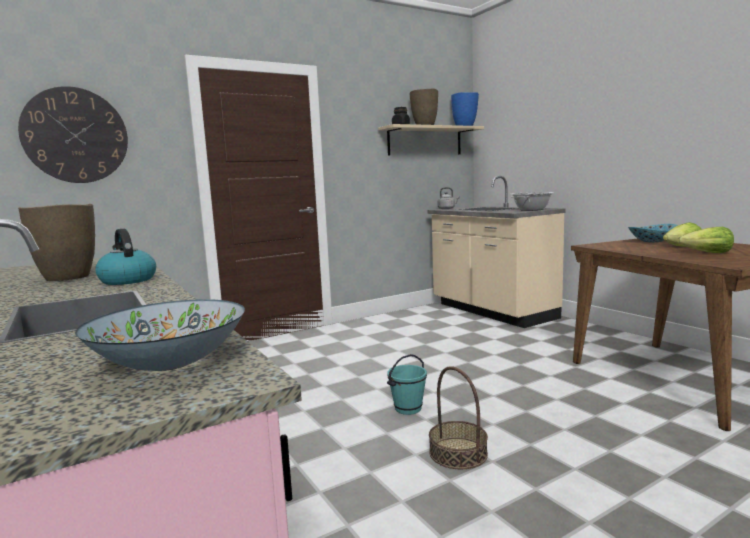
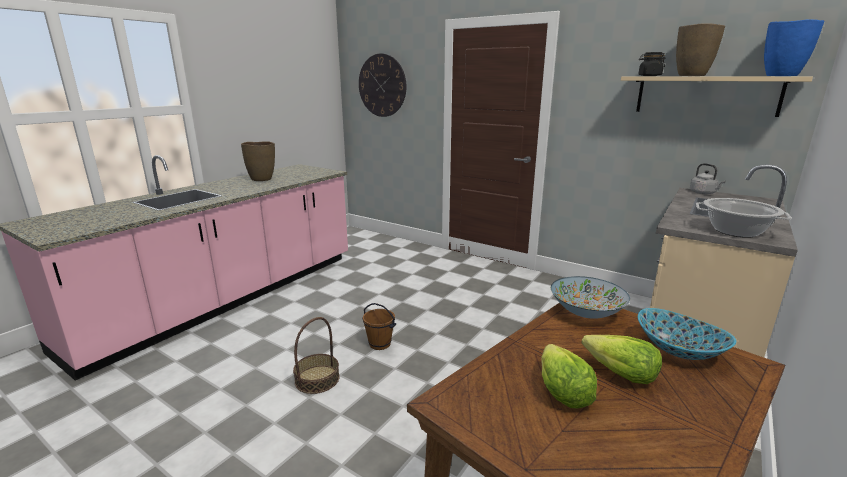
camera: 65 degrees right, 10 degrees up
bowl [75,299,245,371] -> bowl moved to [551,276,630,319]
kettle [95,229,156,285] -> none
turquoise bucket [387,354,427,415] -> brown bucket [362,303,396,350]

